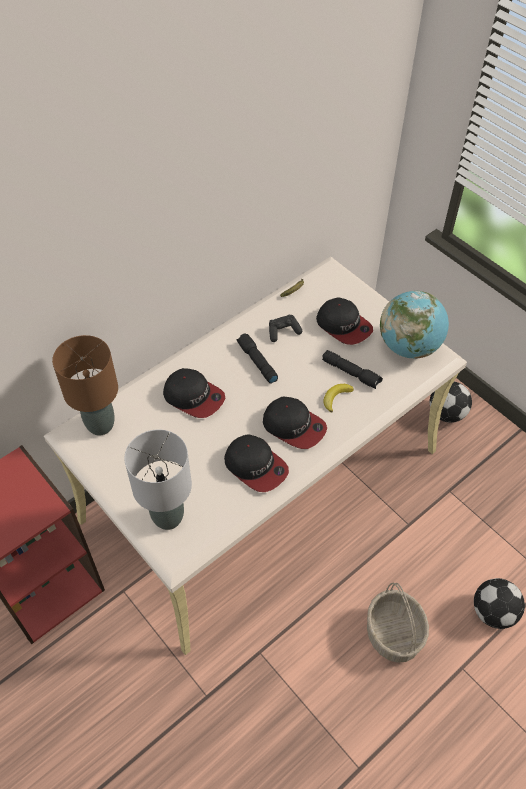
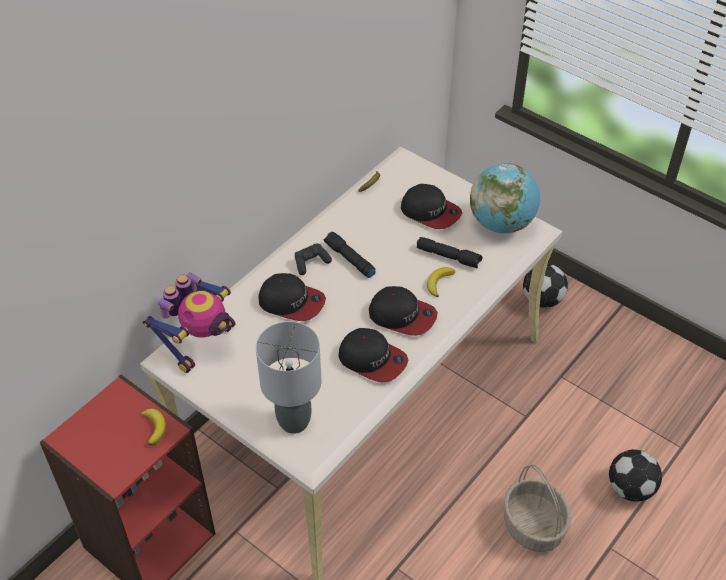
camera: 10 degrees left, 5 degrees down
brown table lamp [52,335,118,435] -> toy robot [143,272,235,373]
black game controller [269,315,302,342] -> black game controller moved to [295,243,332,275]
none -> banana [141,409,166,446]

